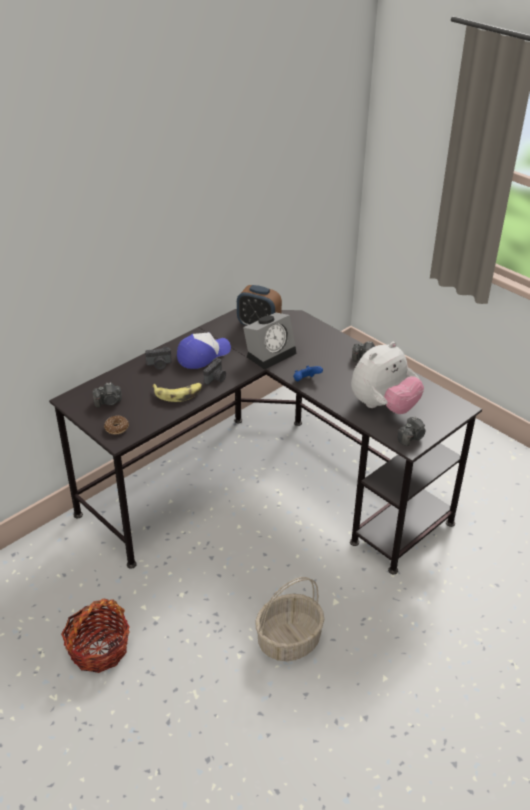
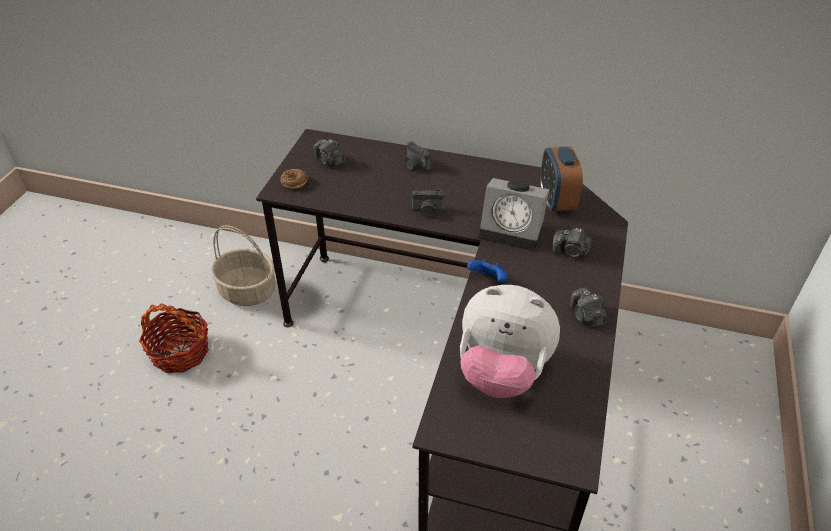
camera: 60 degrees right, 5 degrees up
banana [152,383,202,402] -> none
cap [177,332,231,369] -> none
basket [255,577,324,661] -> basket moved to [210,225,276,306]
camera [398,417,425,446] -> camera moved to [552,228,592,258]

